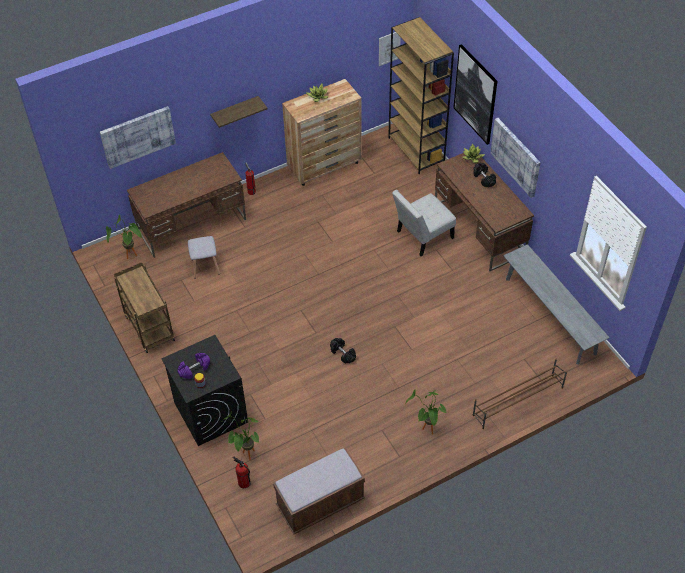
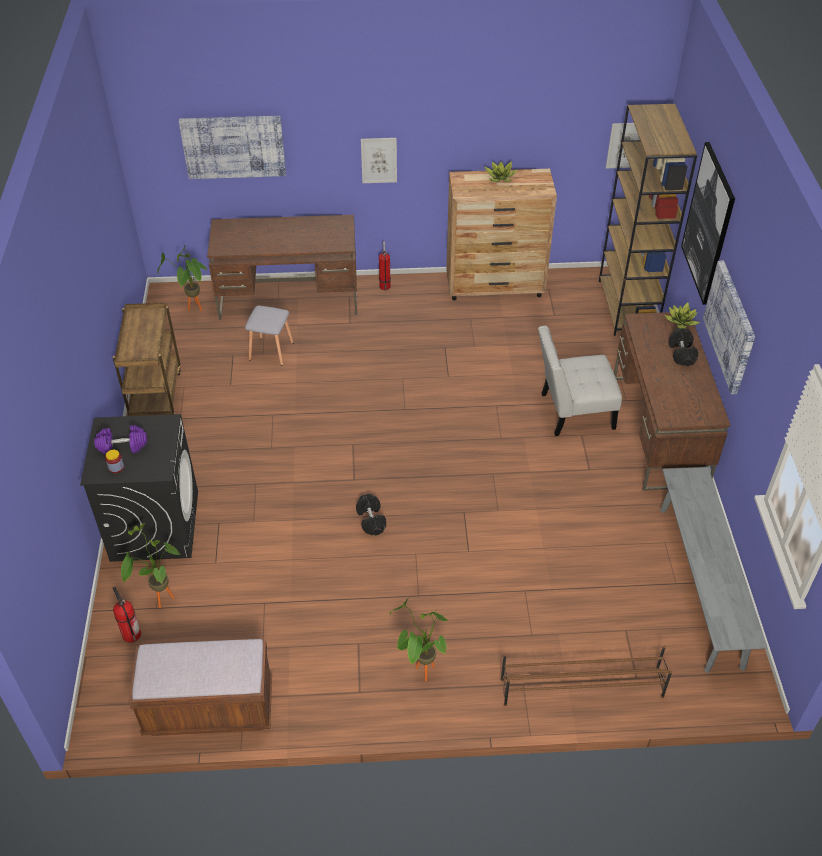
camera: 25 degrees right, 5 degrees down
shelf [210,96,268,128] -> picture [361,138,397,183]

